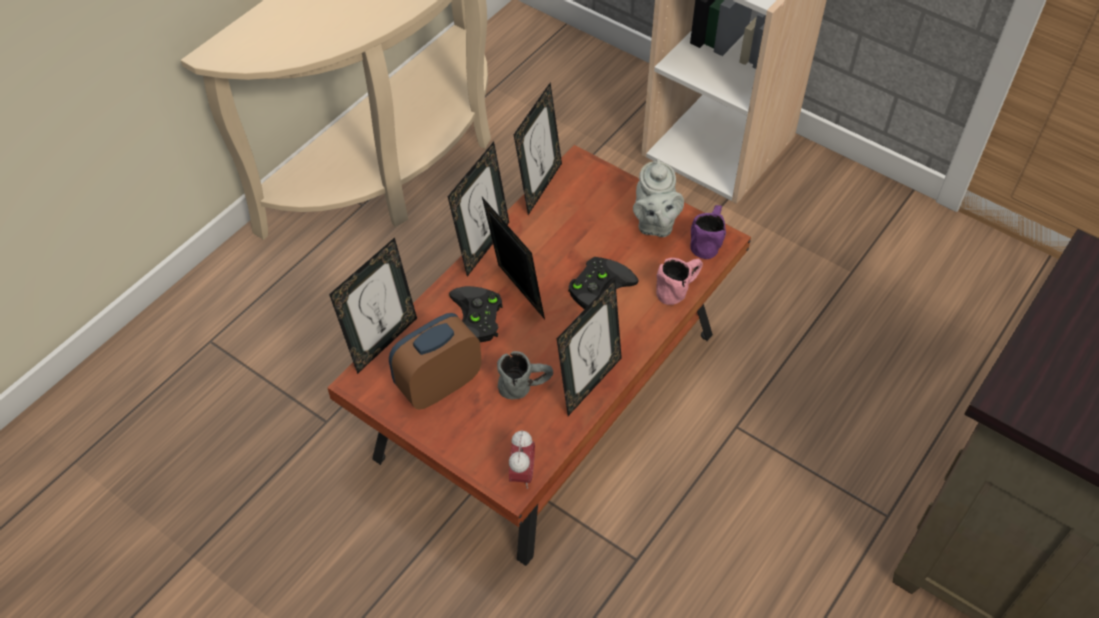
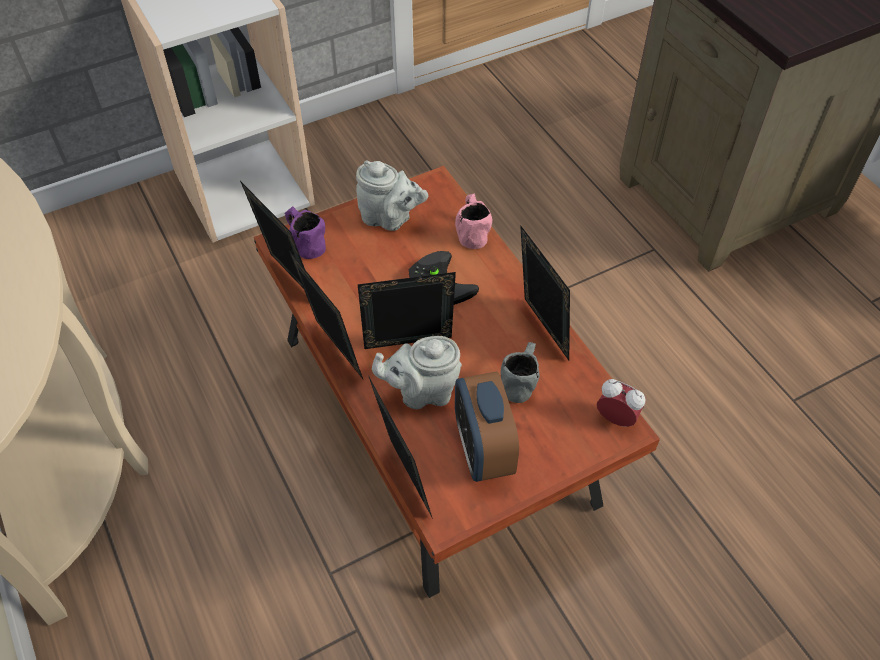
camera: 65 degrees left, 0 degrees up
black game controller [449,286,503,342] -> grey teapot [372,336,462,409]
purple mug [690,205,726,259] -> purple mug moved to [285,207,326,259]

